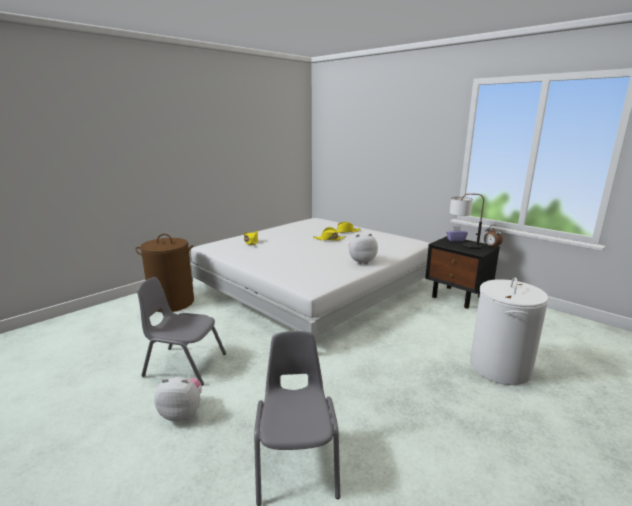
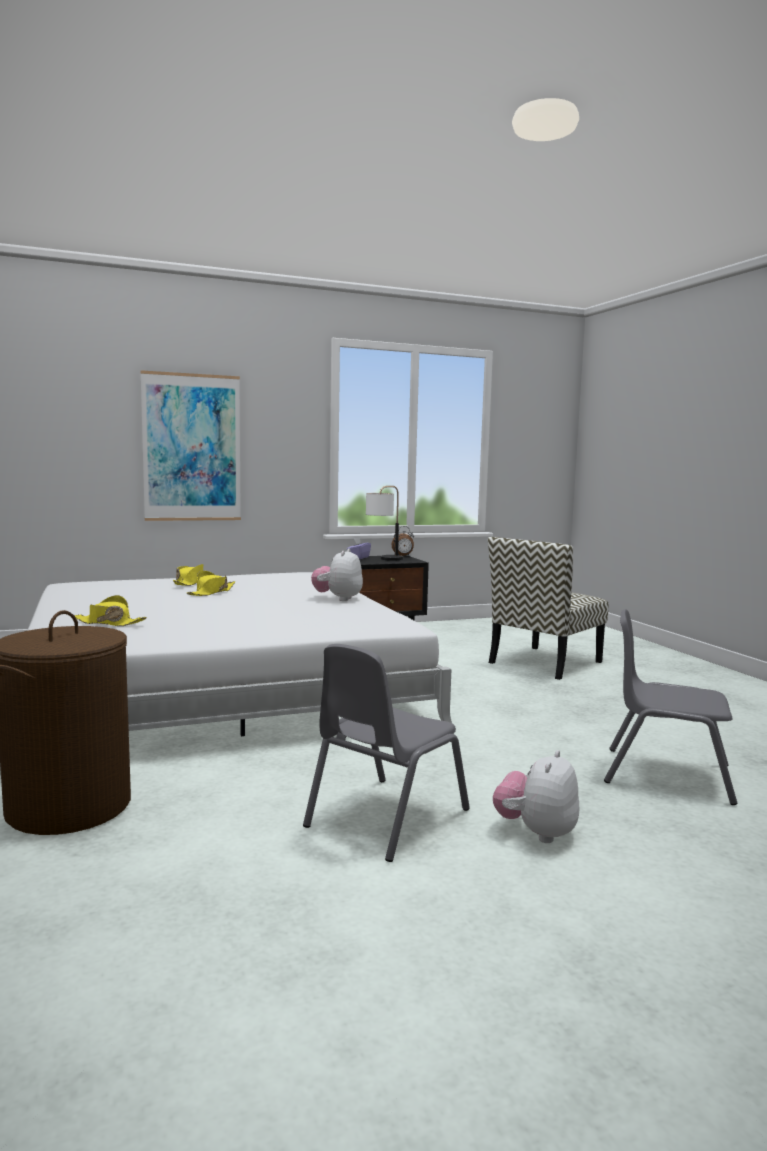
camera: 65 degrees left, 10 degrees down
white laundry basket [470,277,549,385] -> chair [488,537,609,680]
none -> picture [140,370,241,521]

